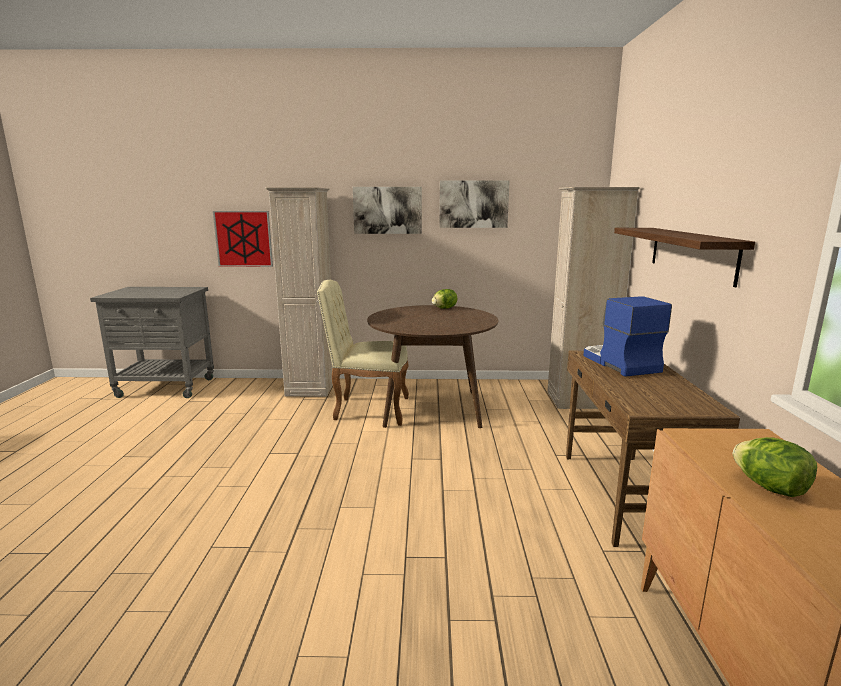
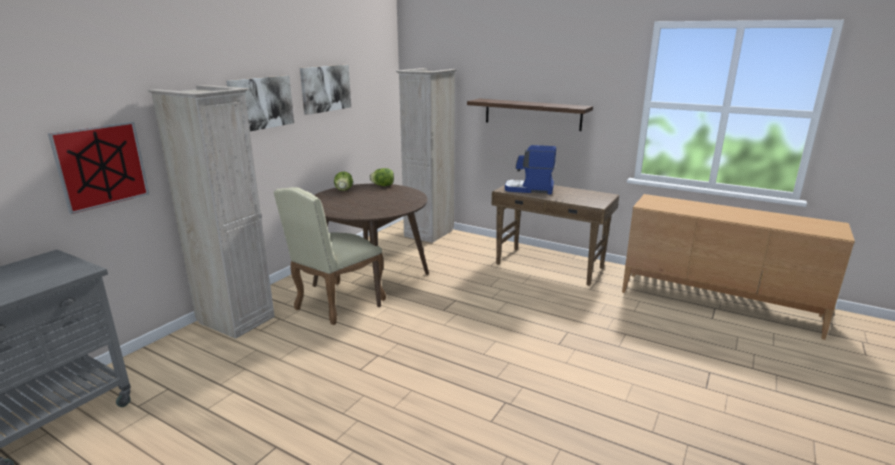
camera: 60 degrees left, 5 degrees up
lettuce [733,437,817,497] -> lettuce moved to [369,168,394,186]

